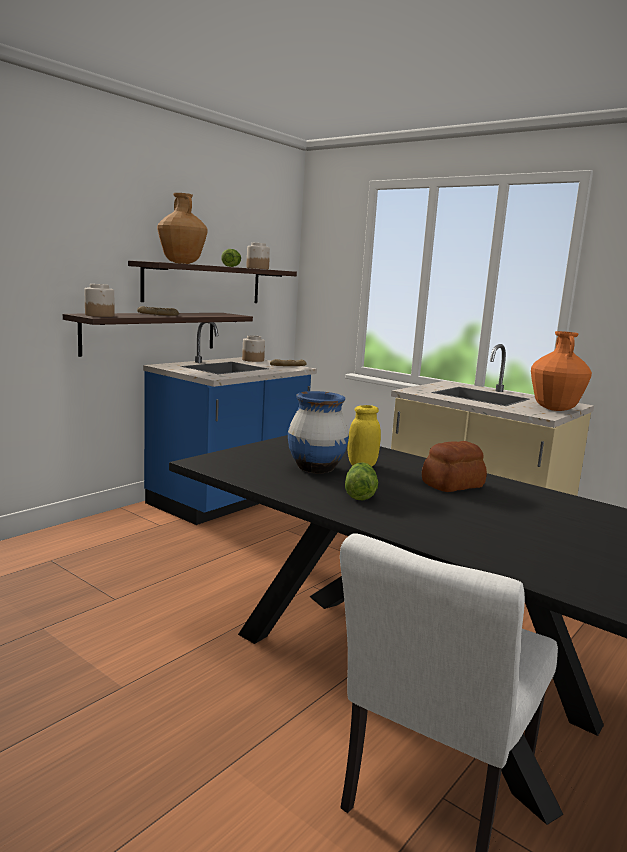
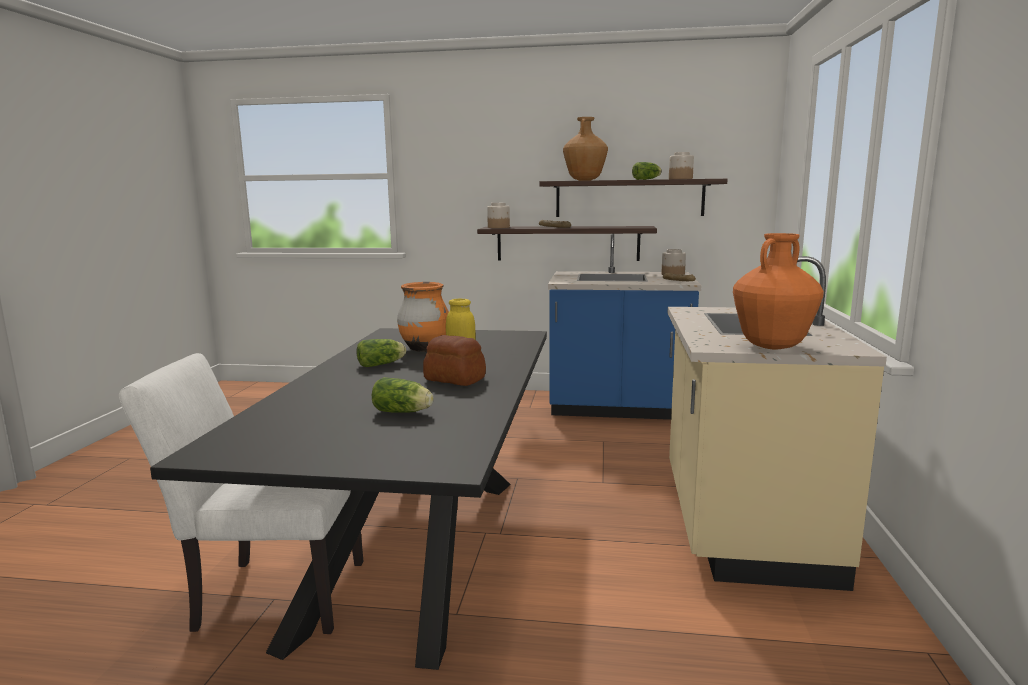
camera: 60 degrees right, 0 degrees up
blue vase [288,391,349,474] -> orange vase [397,282,449,352]
none -> lettuce [372,377,434,413]

